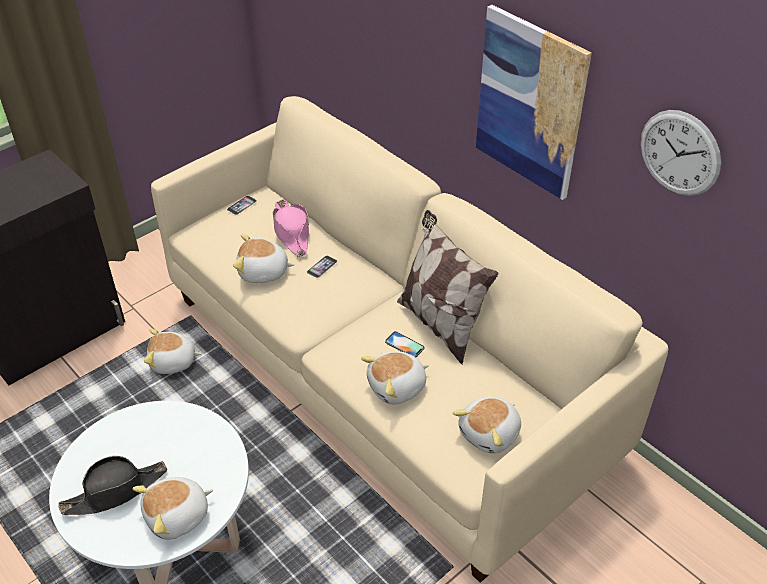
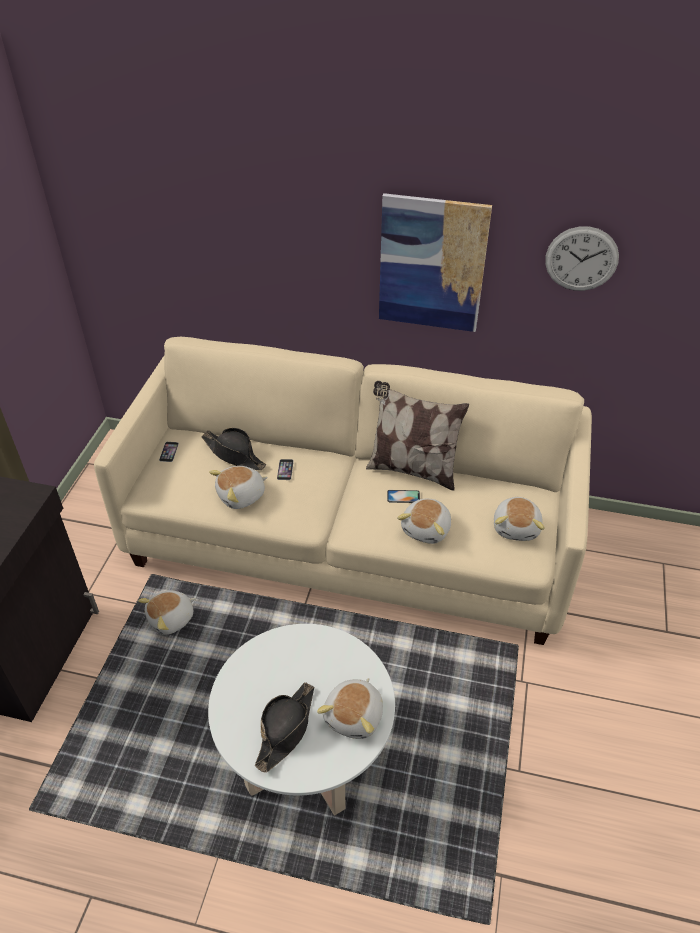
camera: 35 degrees left, 0 degrees up
pink hat [273,200,309,257] -> black hat [201,428,266,470]

